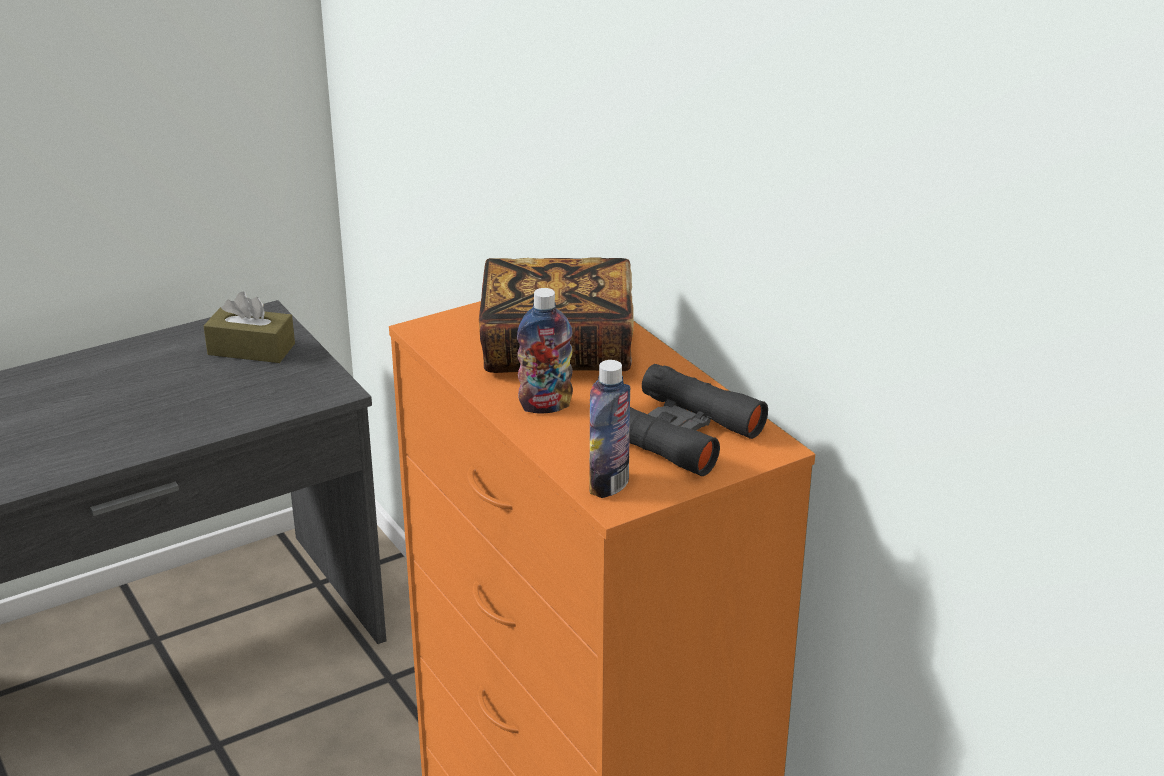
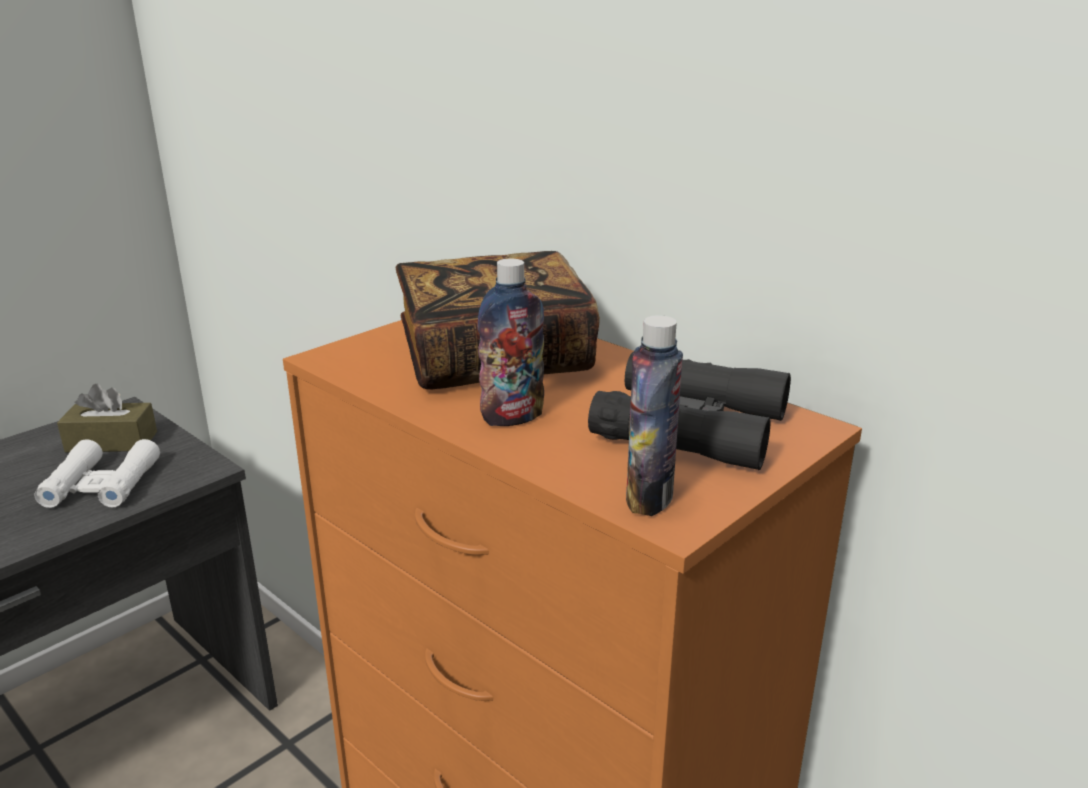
camera: 15 degrees left, 5 degrees down
none -> white binoculars [34,439,160,508]

